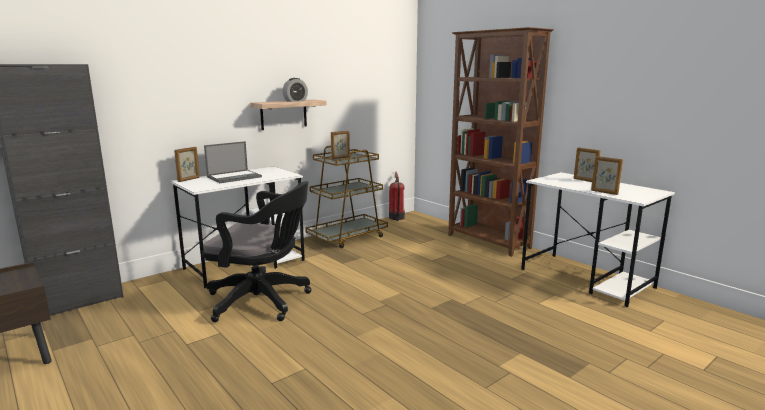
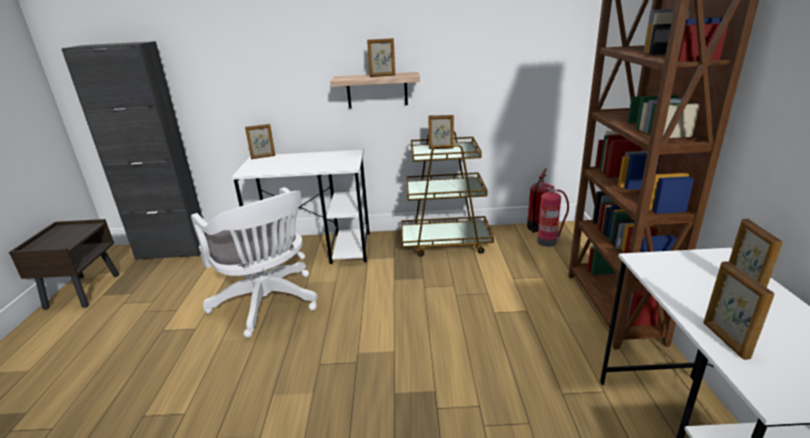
camera: 40 degrees right, 10 degrees up
black office chair [202,181,311,322] -> white office chair [191,187,317,338]
laptop [204,141,262,183] -> none
alarm clock [283,78,308,102] -> picture frame [367,38,395,77]
none -> fire extinguisher [537,182,569,247]

